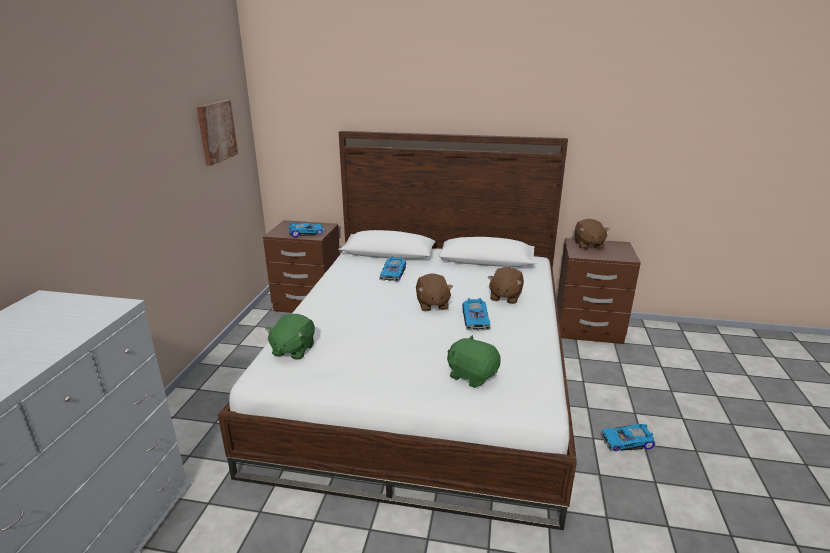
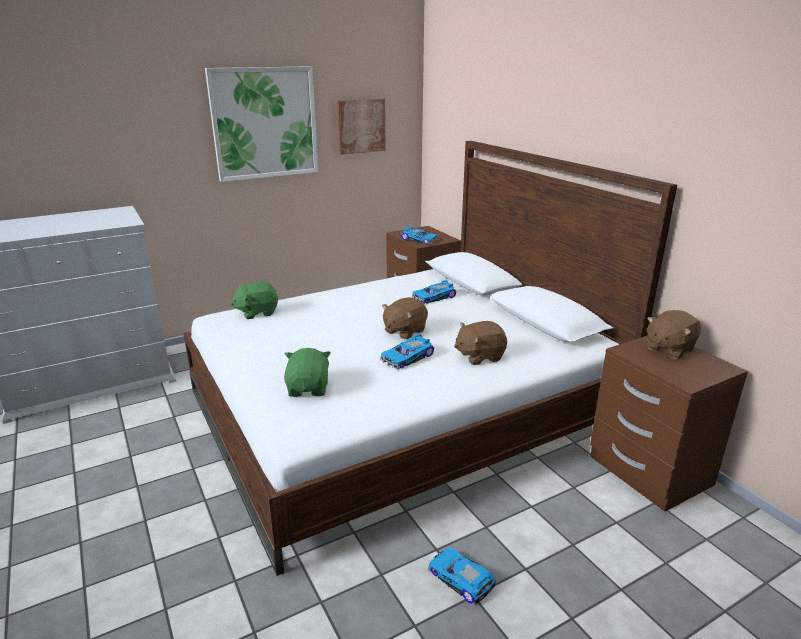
camera: 50 degrees right, 0 degrees up
none -> picture [205,66,318,182]

